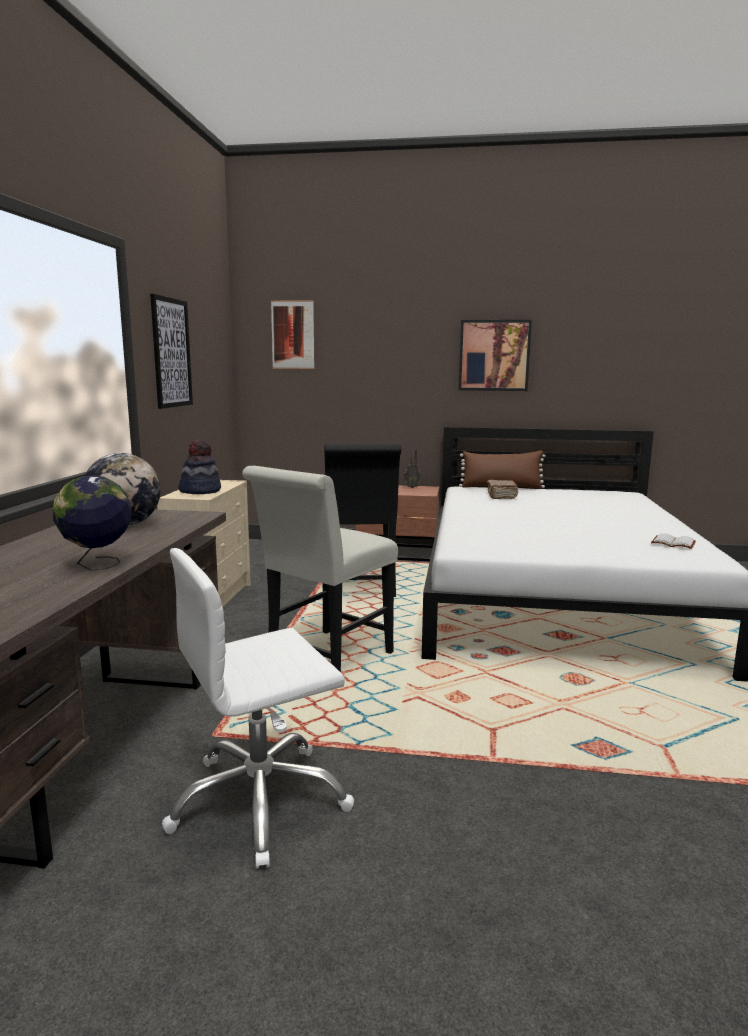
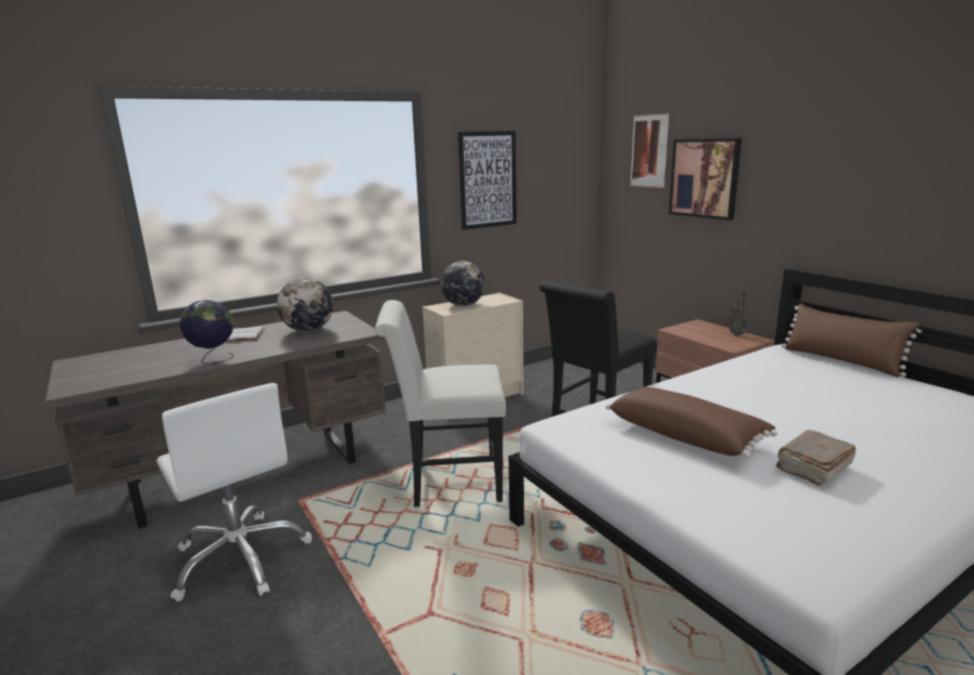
camera: 50 degrees right, 5 degrees up
white office chair [162,548,354,869] -> white office chair turned 150 degrees counterclockwise [157,383,312,601]
hat [178,439,221,494] -> globe [441,261,485,306]
picture [459,320,532,391] -> picture moved to [669,138,742,221]
brown book [487,480,518,499] -> brown book moved to [776,430,856,486]
white book [651,533,696,549] -> white book moved to [227,327,265,341]
none -> brown pillow [606,387,778,457]

